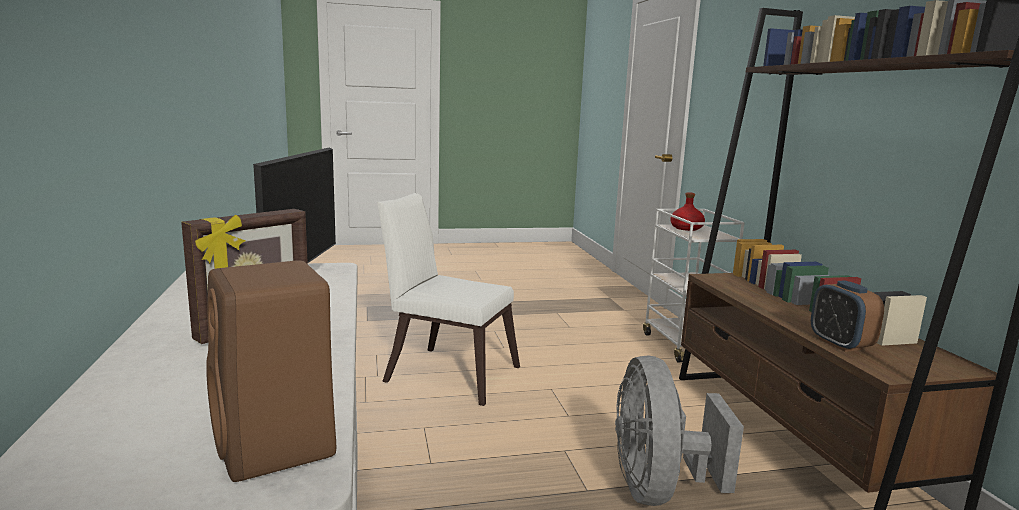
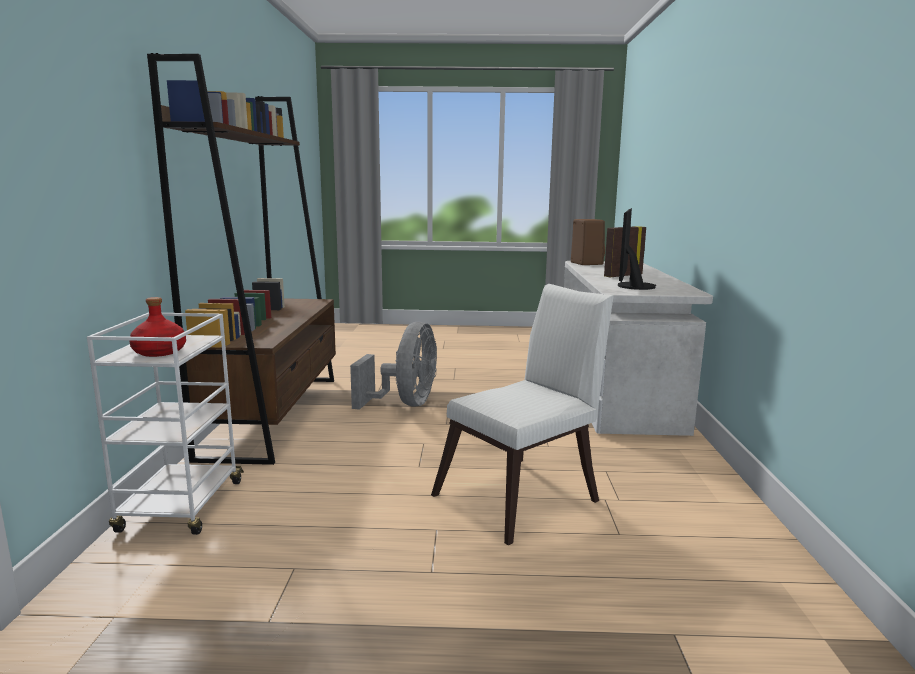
camera: 165 degrees left, 0 degrees up
white chair [377,193,520,406] -> white chair turned 75 degrees counterclockwise [431,284,614,545]
alarm clock [811,280,884,352] -> none

